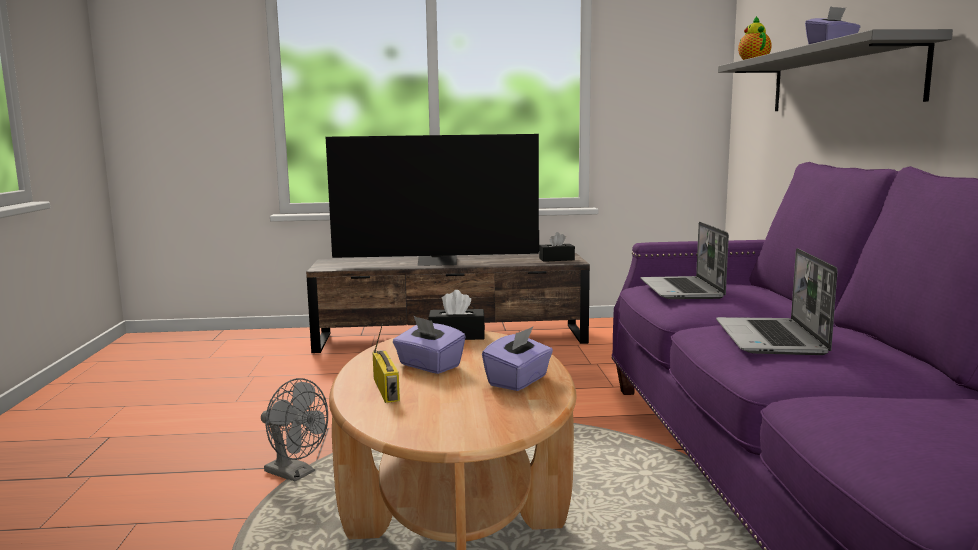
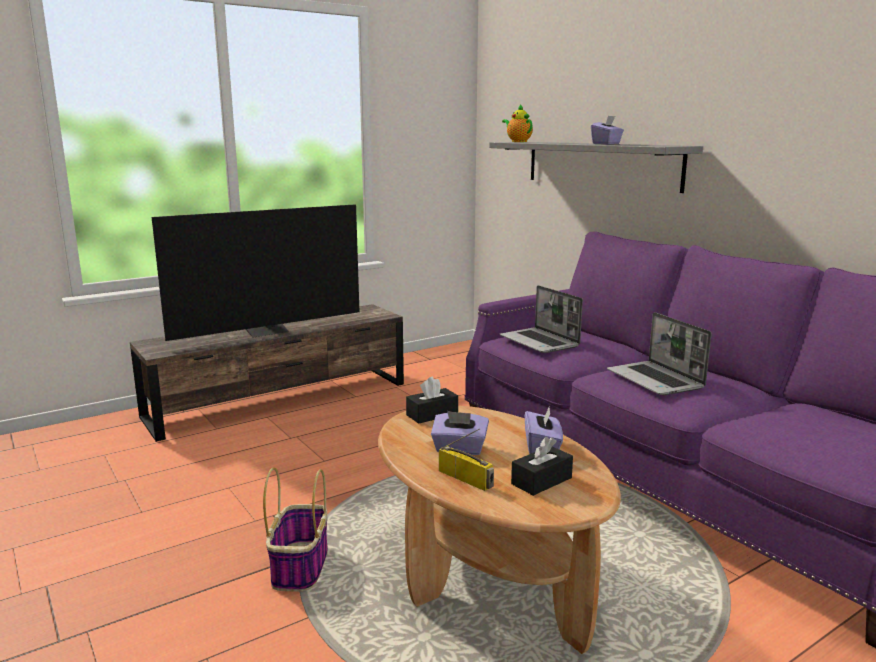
camera: 30 degrees left, 5 degrees up
grey fan [261,378,328,481] -> basket [263,467,328,592]
black tissue box [539,232,575,262] -> black tissue box moved to [511,437,573,496]

